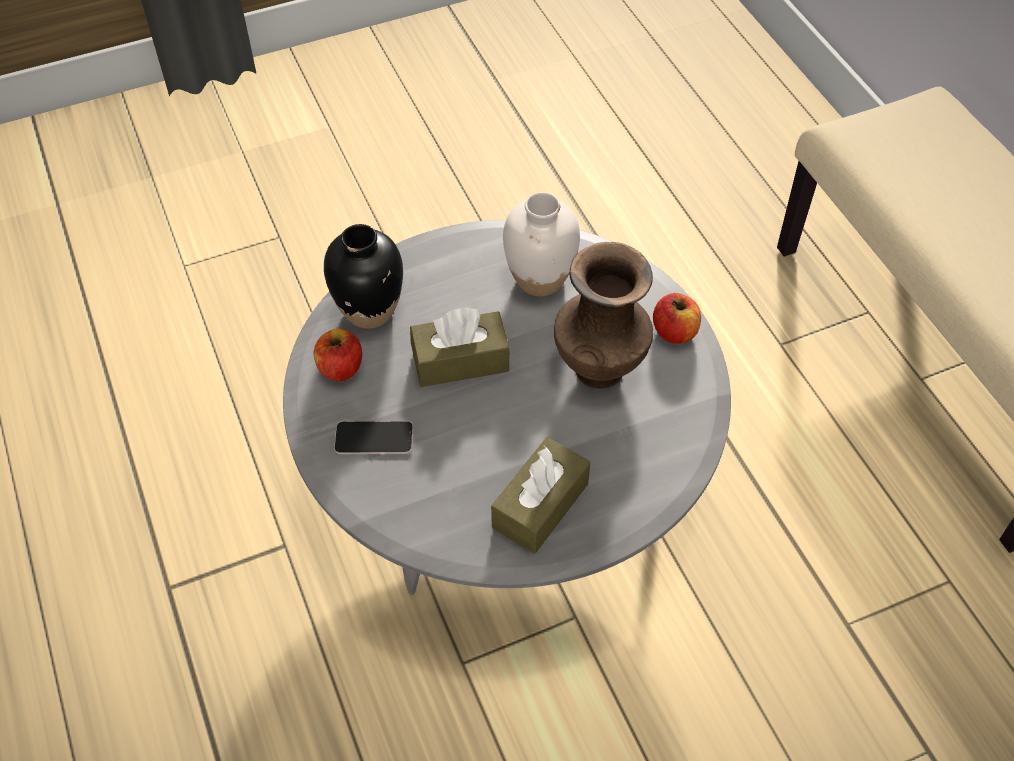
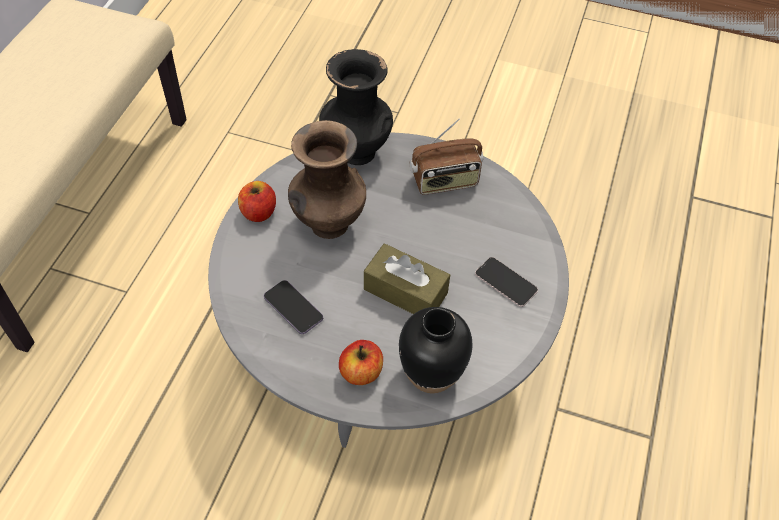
camera: 140 degrees left, 0 degrees up
apple [314,329,362,381] -> apple moved to [339,340,383,385]
brown tissue box [491,437,590,554] -> radio [410,119,483,195]
white vase [503,192,580,296] -> phone [264,280,323,334]
none -> black vase [319,49,393,165]

